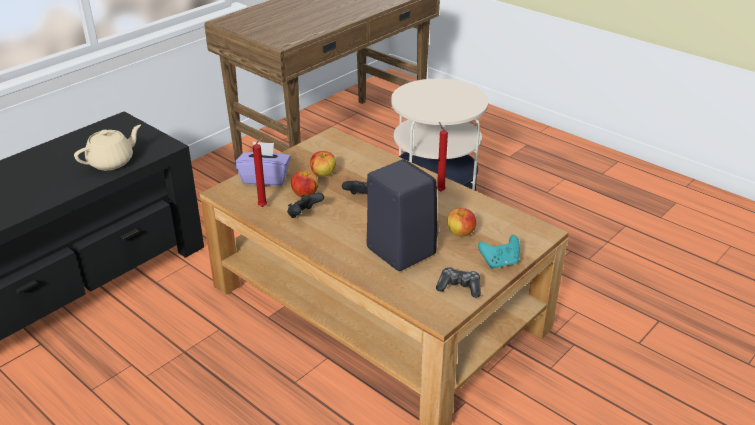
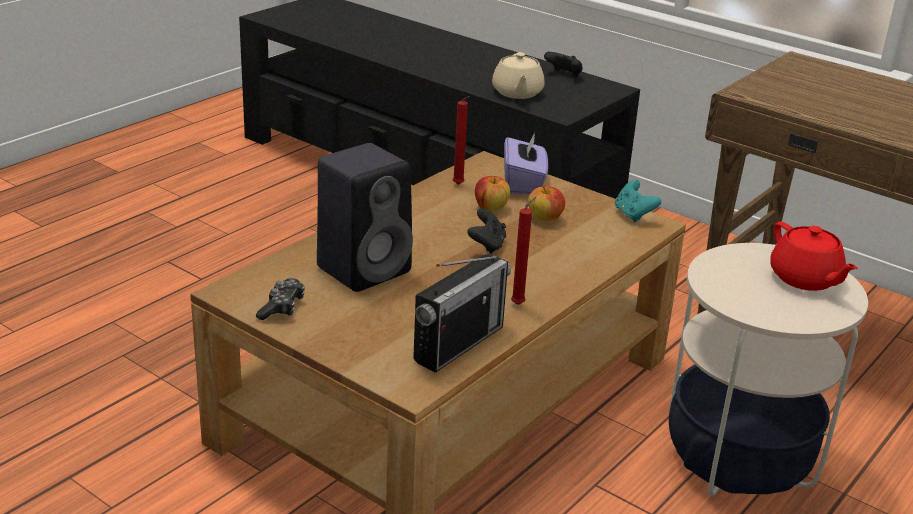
camera: 85 degrees right, 5 degrees down
beige teapot [74,125,141,170] -> beige teapot turned 45 degrees clockwise [492,52,544,99]
black game controller [287,193,324,218] -> black game controller moved to [544,52,583,77]
apple [447,208,476,237] -> none
turquoise game controller [478,235,520,269] -> turquoise game controller moved to [615,180,661,222]
none -> radio [413,254,511,373]
none -> red teapot [770,222,858,291]

